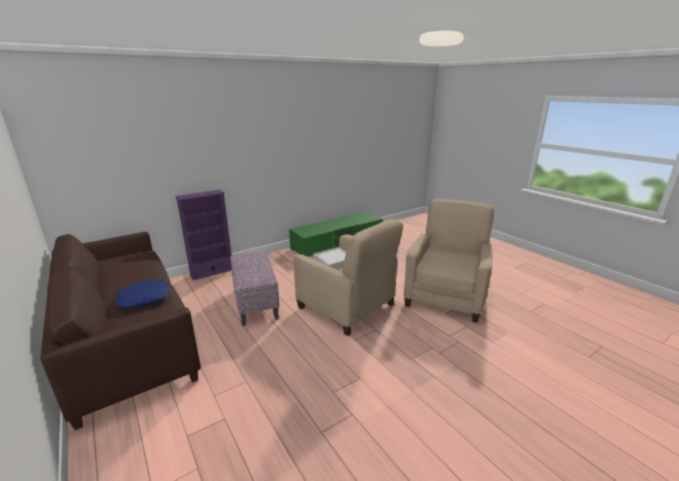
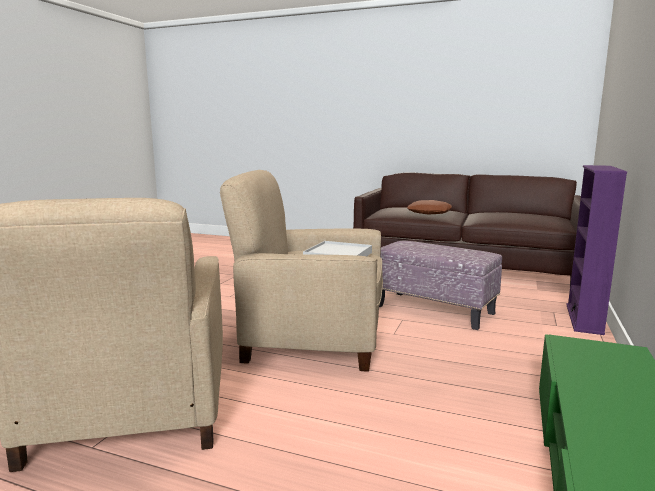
camera: 145 degrees right, 10 degrees down
blue pillow [116,280,169,308] -> brown pillow [407,200,452,215]

